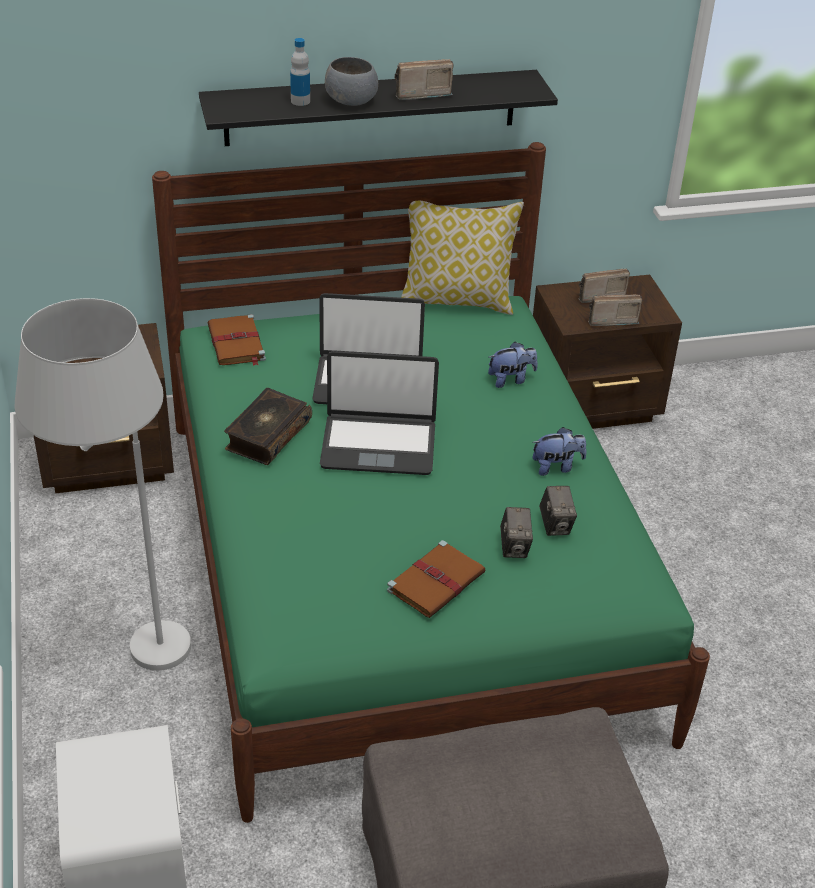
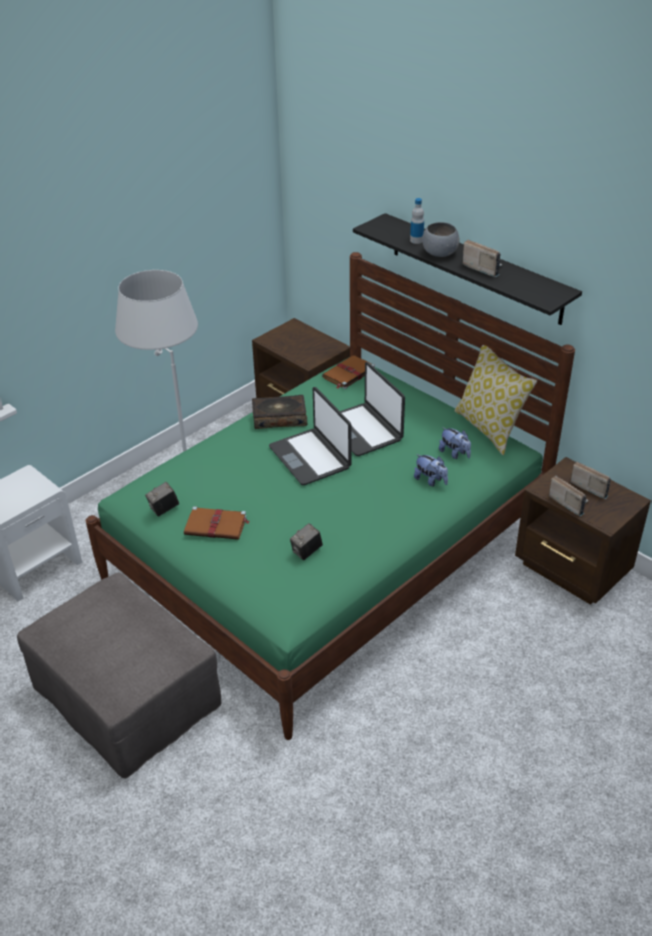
camera: 60 degrees right, 0 degrees up
camera [500,507,533,558] -> camera moved to [145,482,179,517]
plush toy [532,427,587,476] -> plush toy moved to [439,427,471,459]

